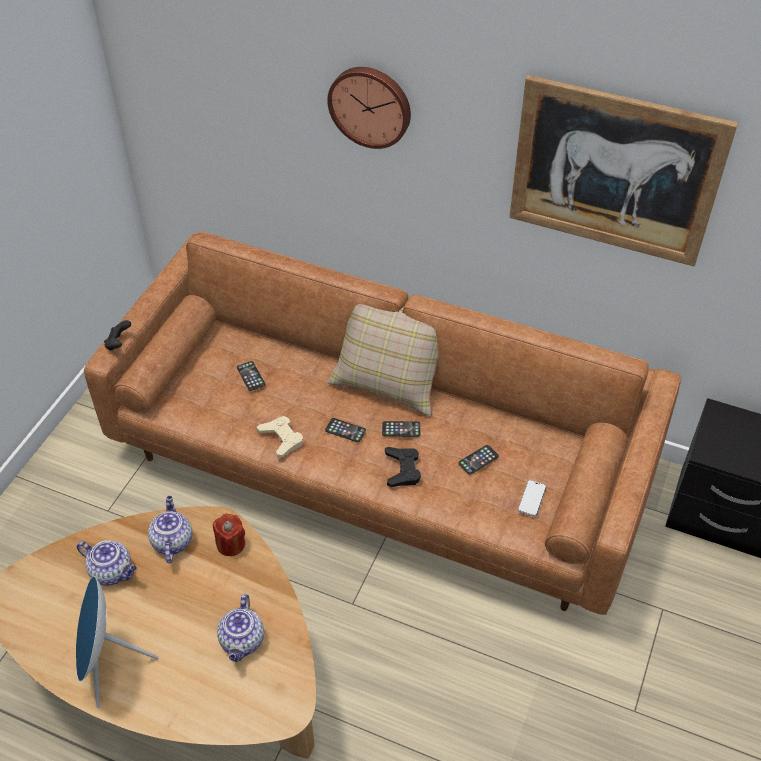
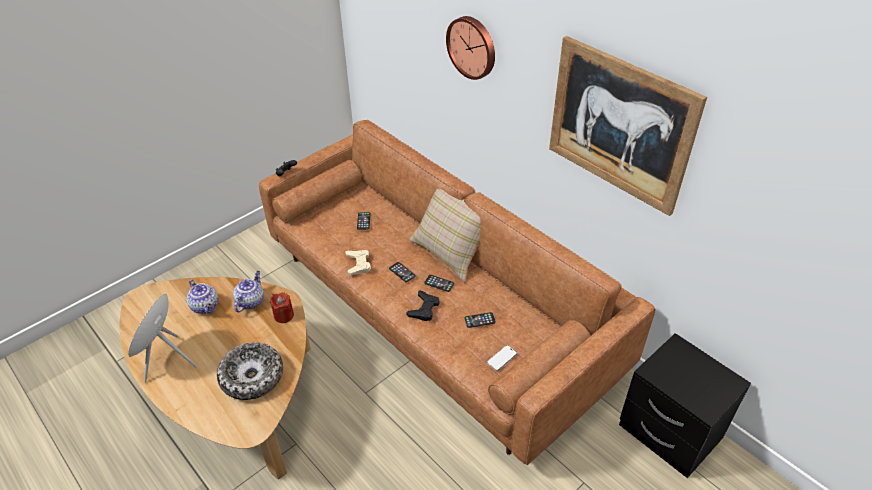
camera: 25 degrees right, 5 degrees down
teapot [217,594,264,662] -> bowl [217,342,283,400]

